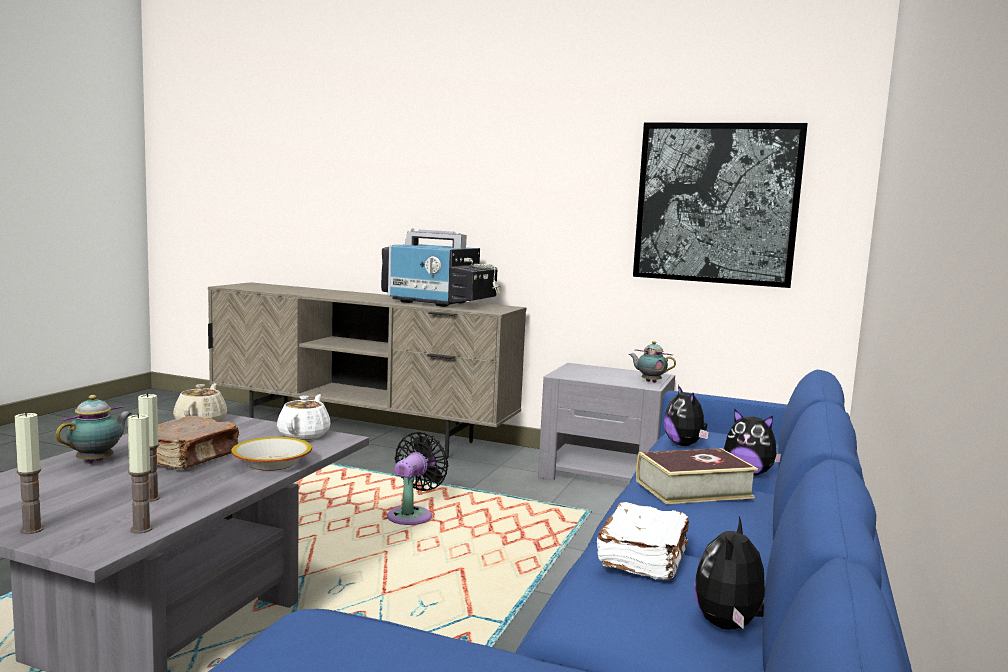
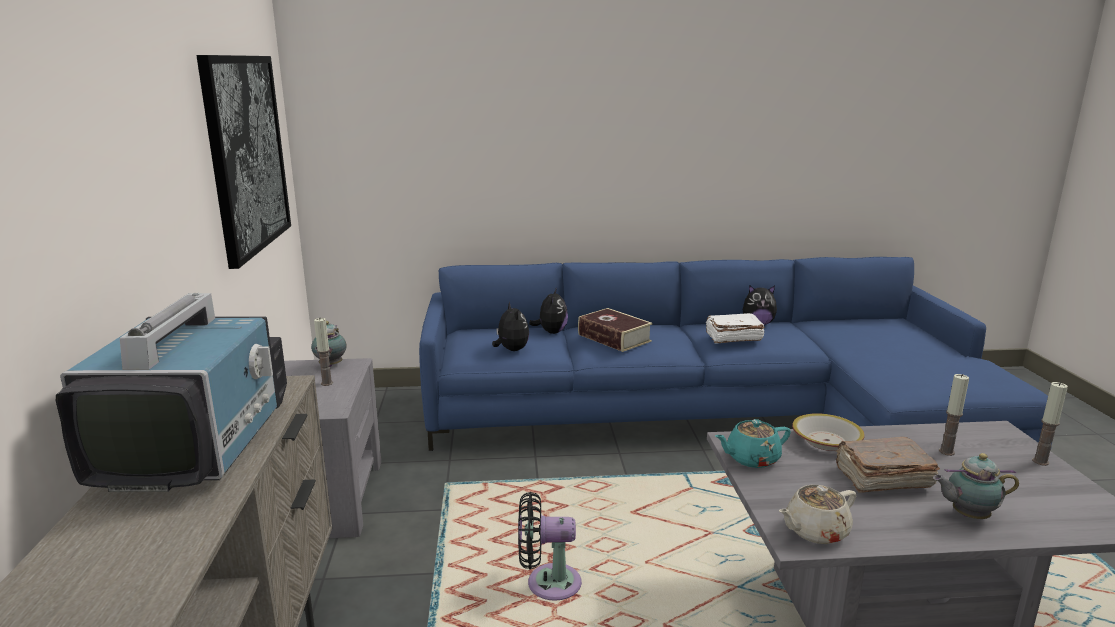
camera: 115 degrees left, 10 degrees up
candle [128,413,153,534] -> candle moved to [314,318,333,386]
white teapot [277,394,331,440] -> turquoise teapot [715,419,791,468]
plush toy [664,385,709,446] -> plush toy turned 75 degrees counterclockwise [492,302,529,351]

